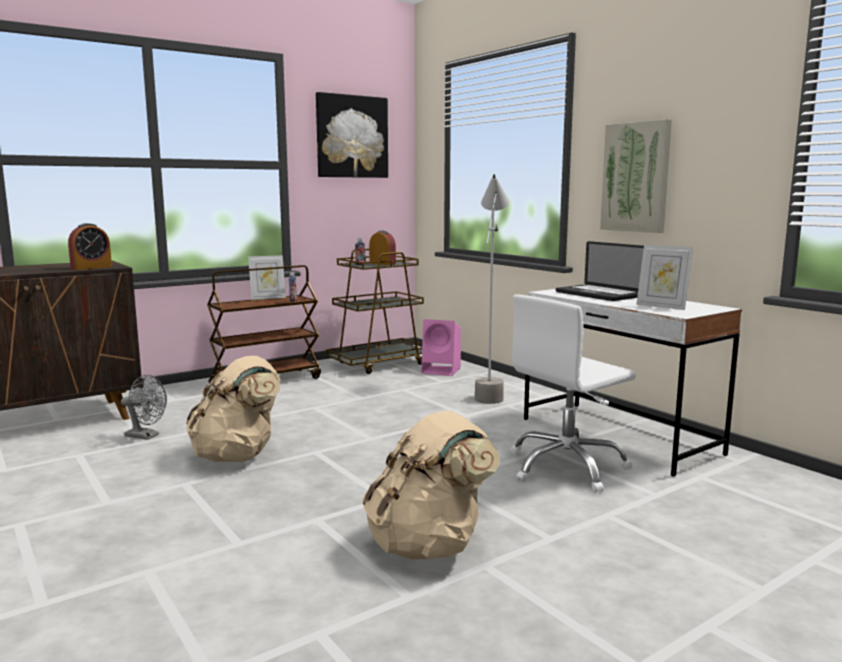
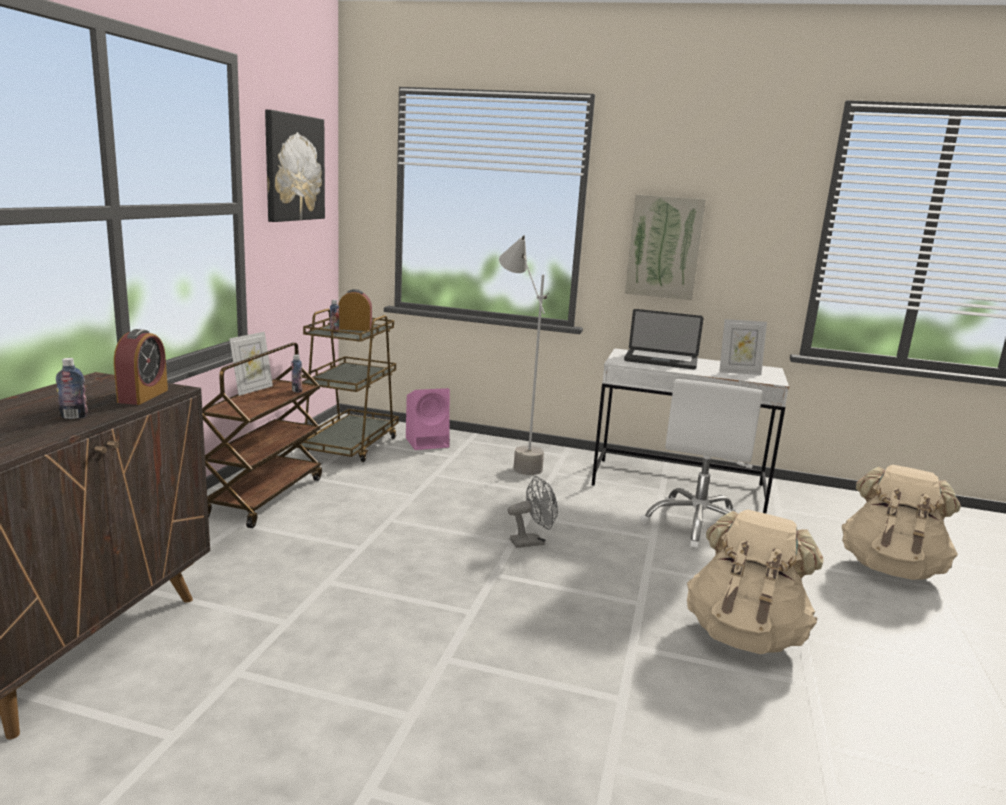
camera: 40 degrees left, 5 degrees up
grey fan [121,375,167,440] -> grey fan moved to [508,476,558,548]
beige backpack [186,356,281,462] -> beige backpack moved to [842,465,961,580]
none -> bottle [56,358,88,419]

